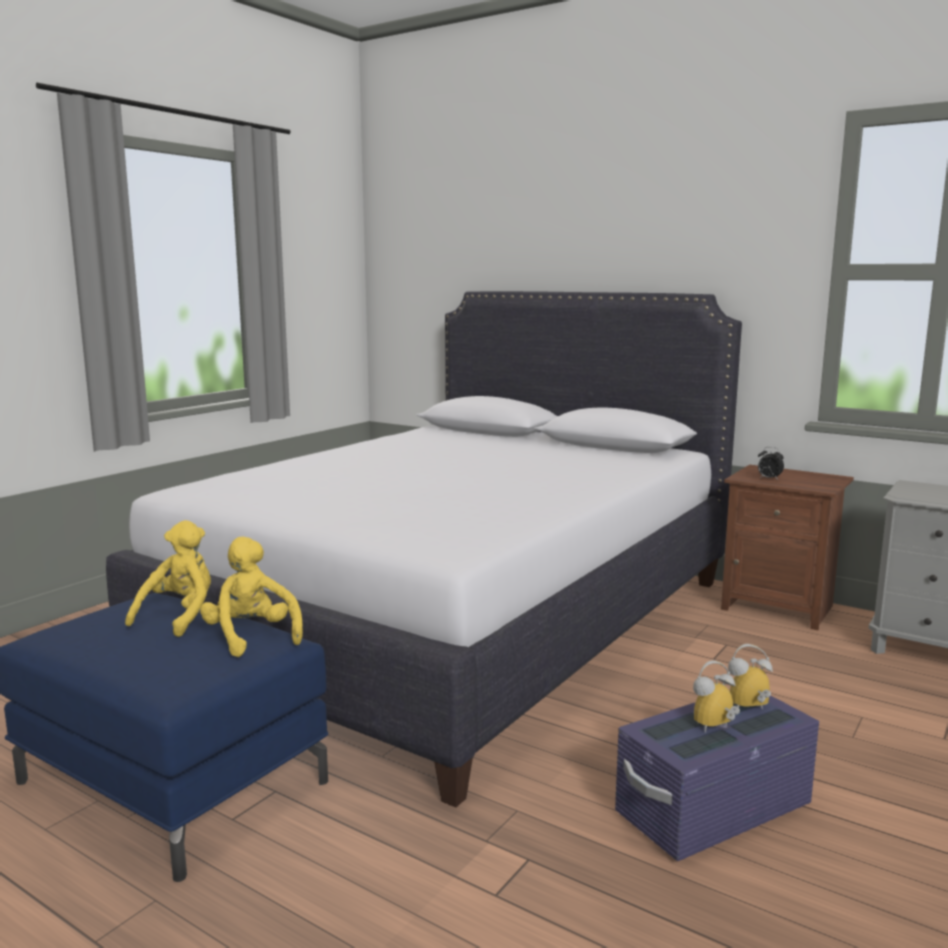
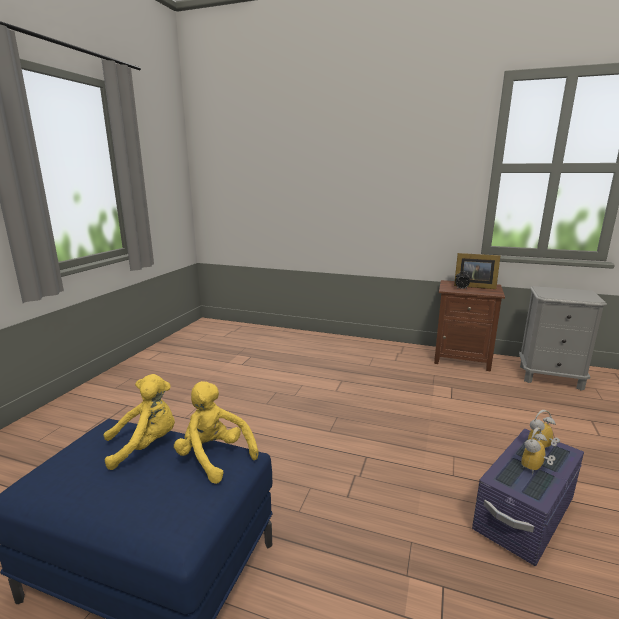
camera: 15 degrees left, 5 degrees up
white bed [106,291,742,807] -> none
yellow plush toy [125,520,211,637] -> yellow plush toy turned 60 degrees clockwise [103,374,175,470]
none -> picture frame [454,253,500,289]

